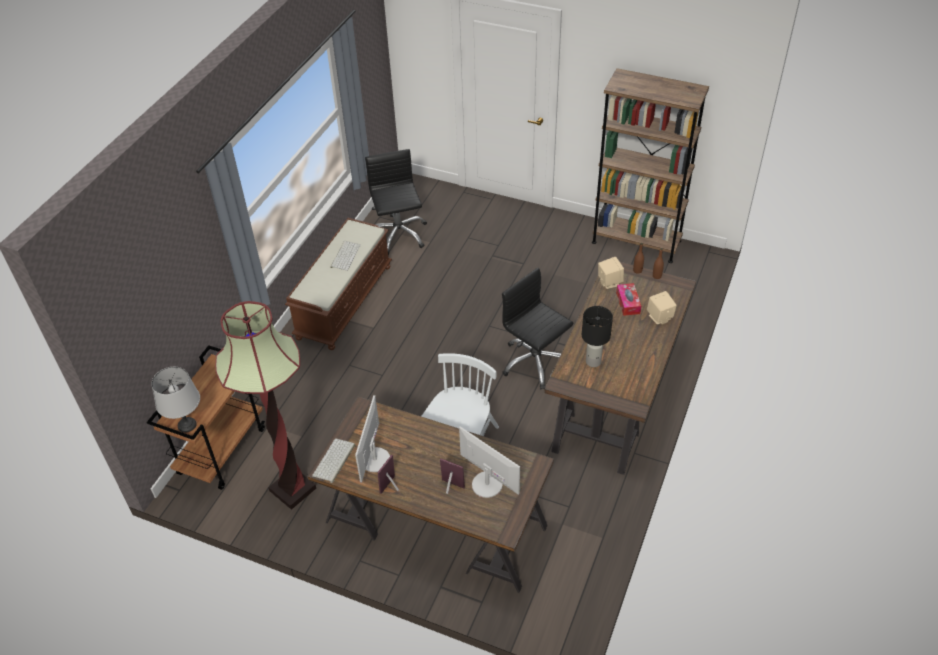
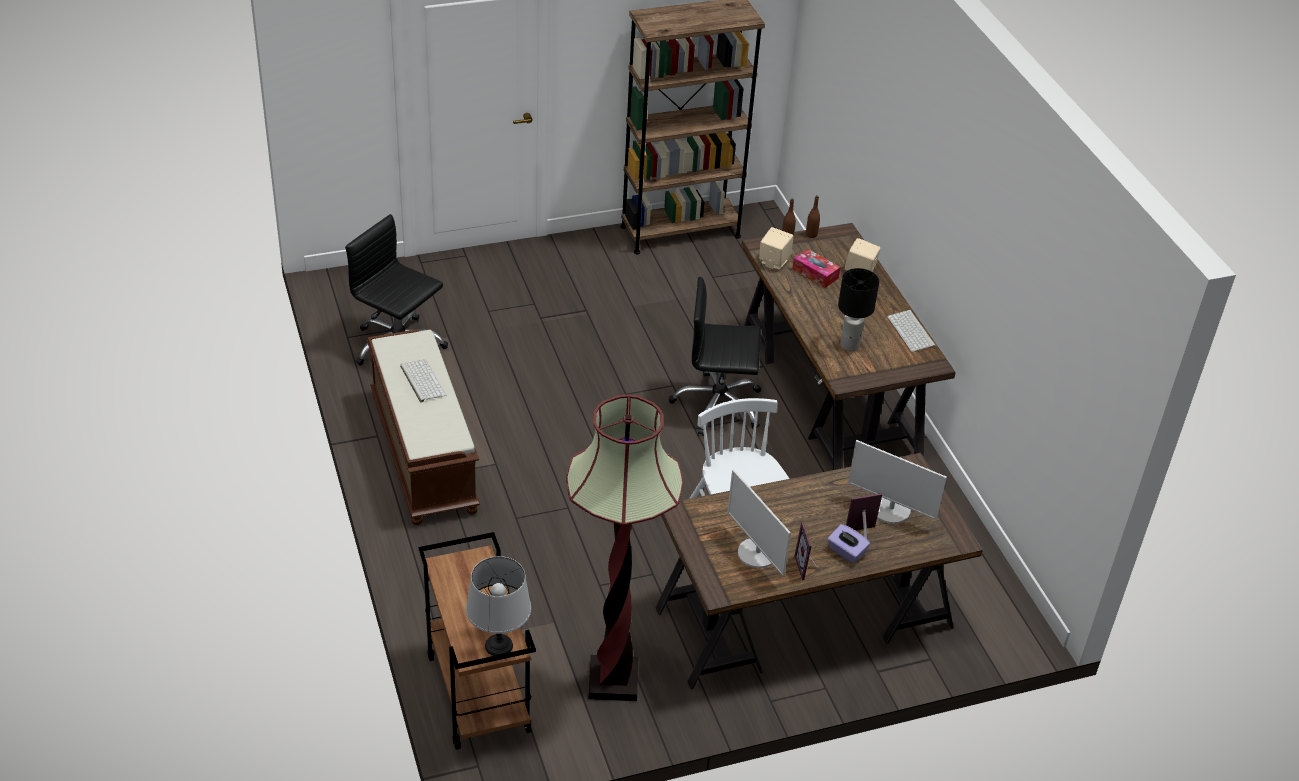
camera: 45 degrees left, 5 degrees down
keyboard [312,438,355,483] -> keyboard moved to [887,310,936,352]
monitor [459,426,520,498] -> monitor turned 150 degrees counterclockwise [848,440,947,524]
none -> purple tissue box [828,524,870,563]

